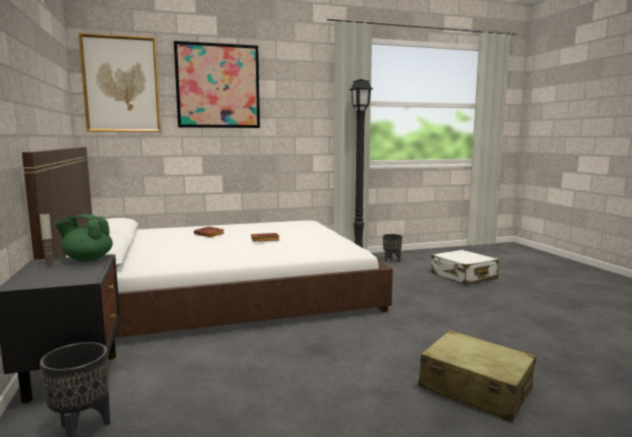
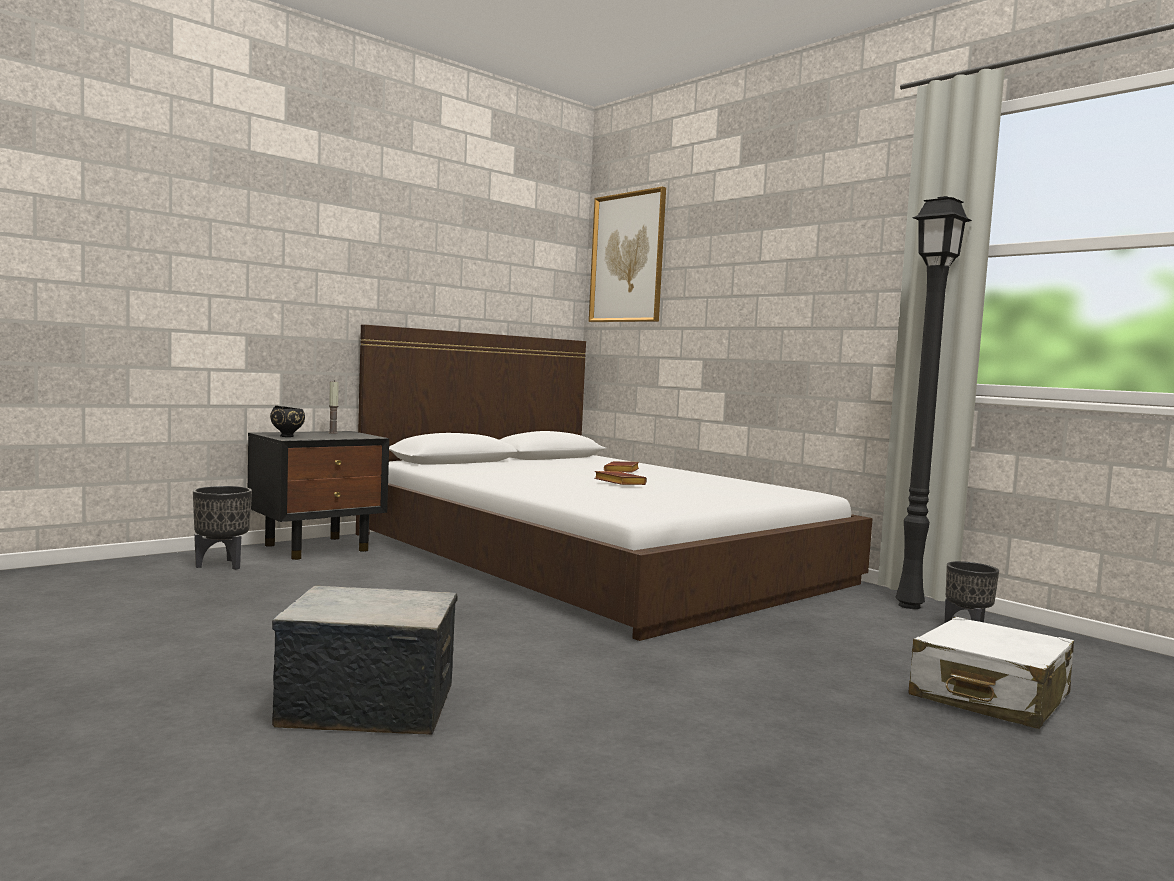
camera: 65 degrees right, 5 degrees down
green teapot [55,214,113,262] -> none
picture [174,41,260,128] -> none
beige suitcase [418,330,536,422] -> storage box [272,586,457,735]
none -> black bowl [270,406,305,437]

